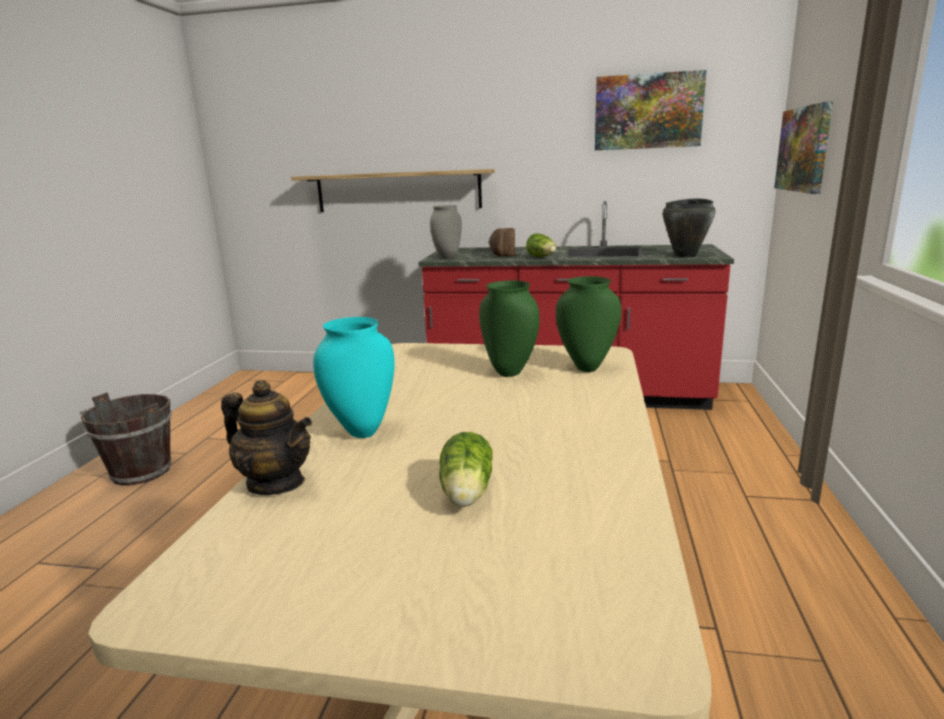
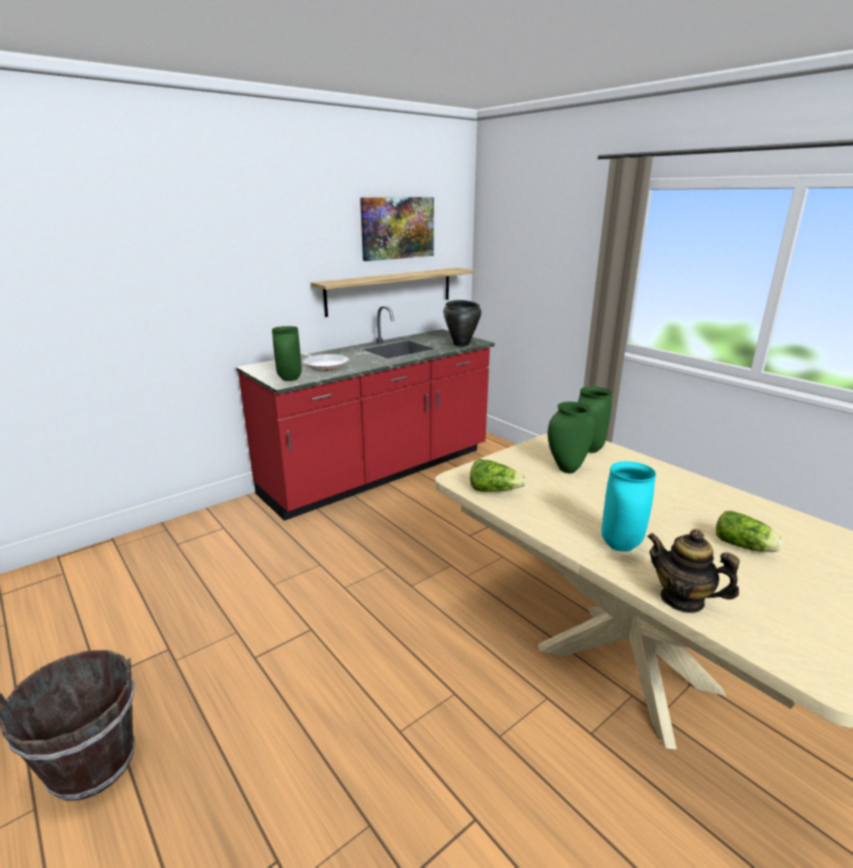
camera: 50 degrees left, 5 degrees up
teapot [221,380,312,495] -> teapot turned 120 degrees counterclockwise [647,529,740,613]
shelf [291,169,495,212] -> shelf moved to [311,268,474,317]
grey vase [430,205,462,259] -> green vase [272,326,302,381]
bread [489,228,515,257] -> frying pan [300,352,349,371]
lettuce [526,233,556,257] -> lettuce moved to [470,459,527,492]
picture [774,101,833,194] -> none

